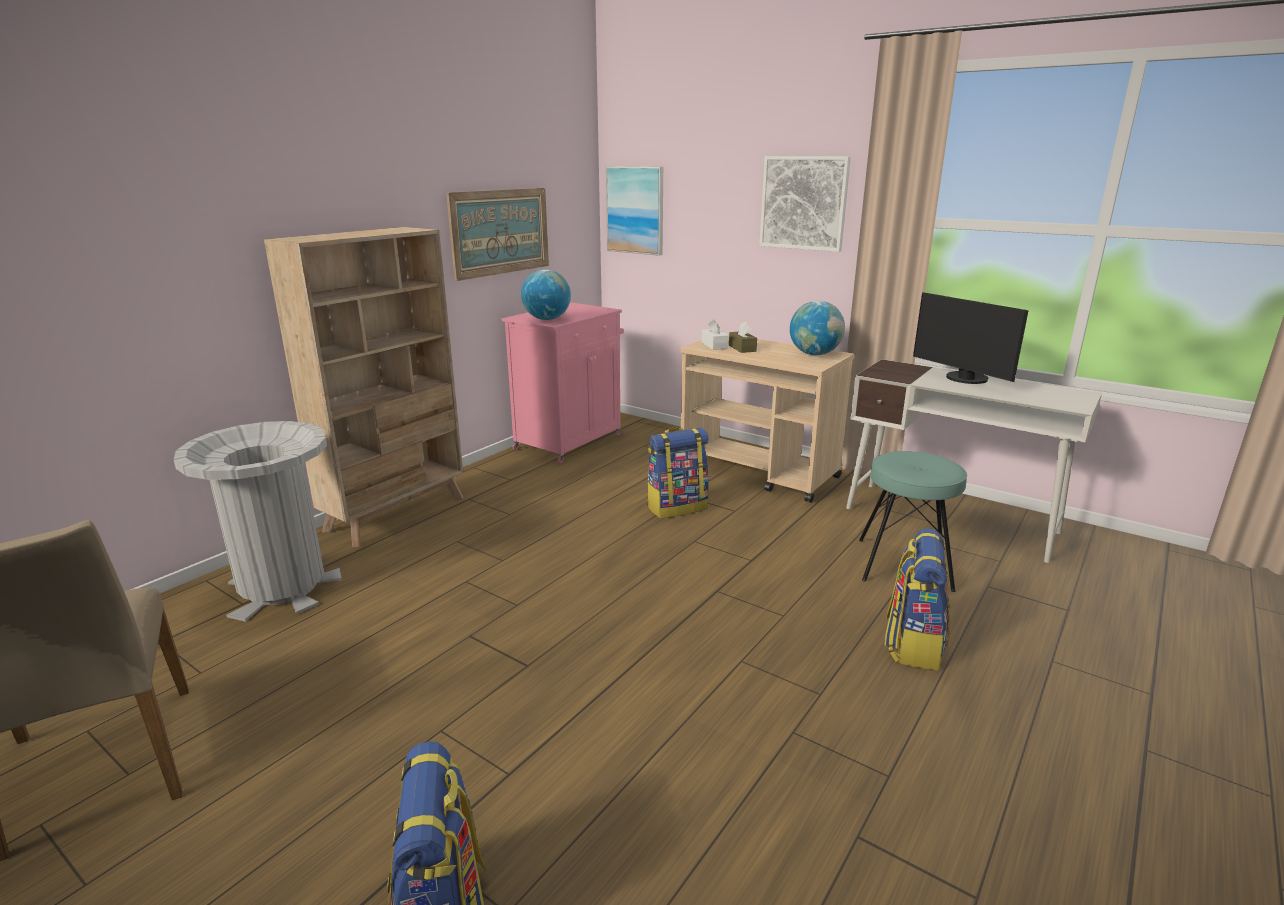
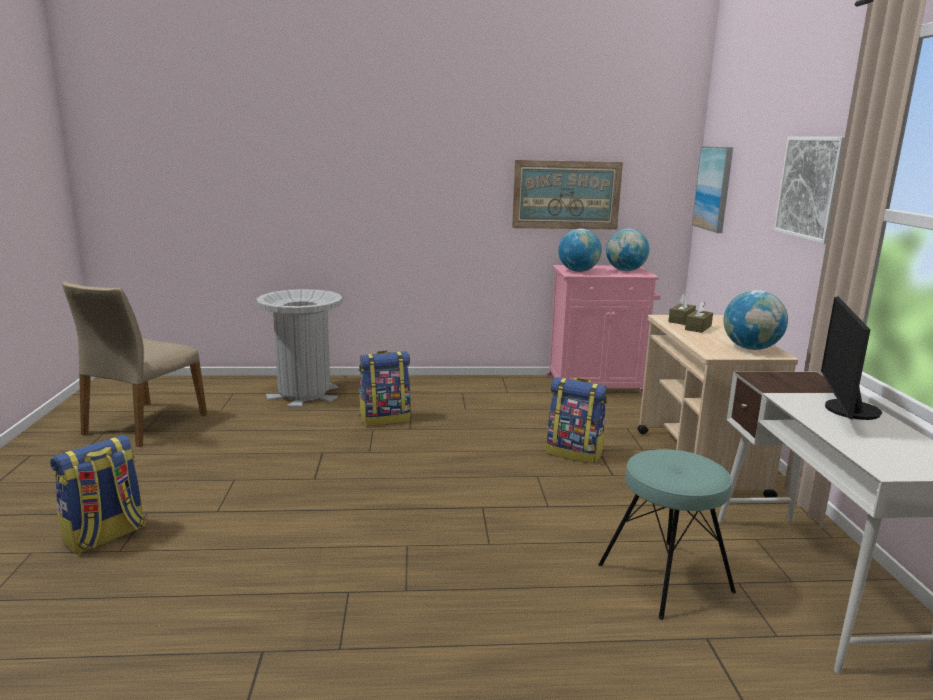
camera: 50 degrees right, 5 degrees down
beige bookcase [264,227,463,547] -> none
white tissue box [702,319,729,350] -> brown tissue box [668,294,696,325]
backpack [884,529,950,670] -> backpack moved to [359,350,411,426]
none -> globe [606,229,649,271]

